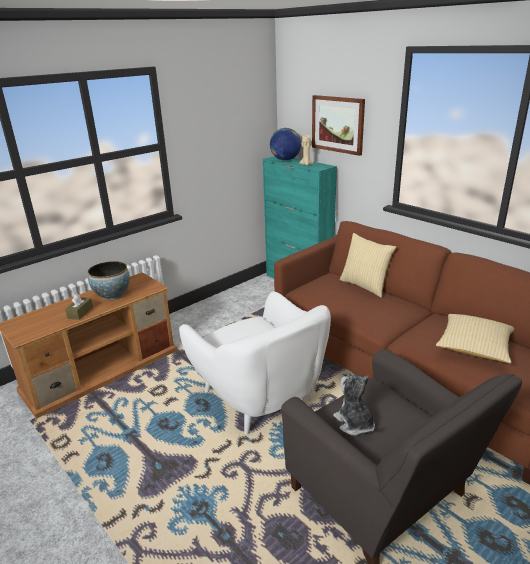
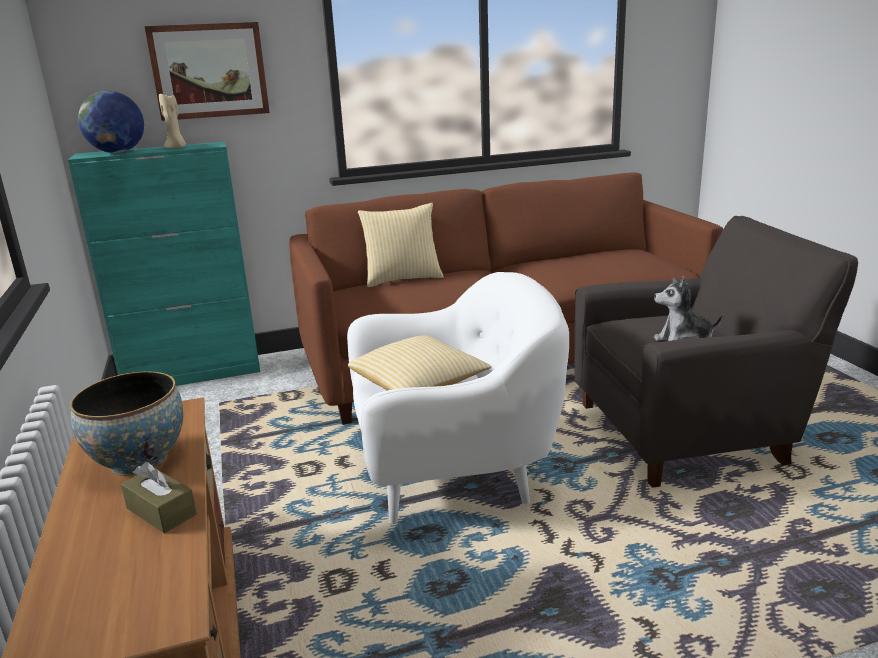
camera: 65 degrees left, 5 degrees down
pillow [436,314,514,363] -> pillow moved to [348,335,492,391]

